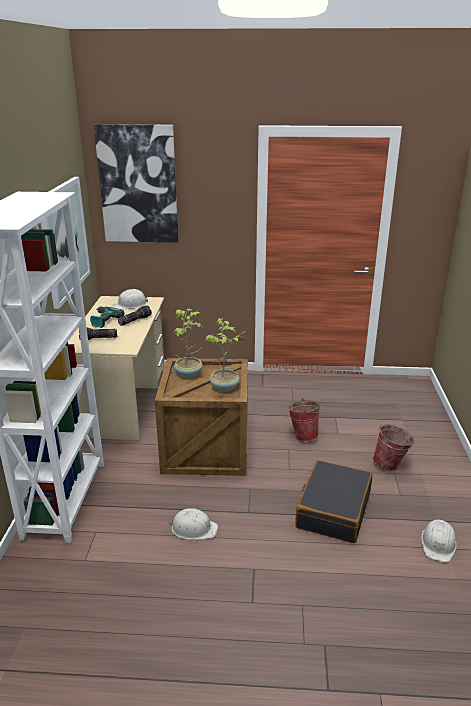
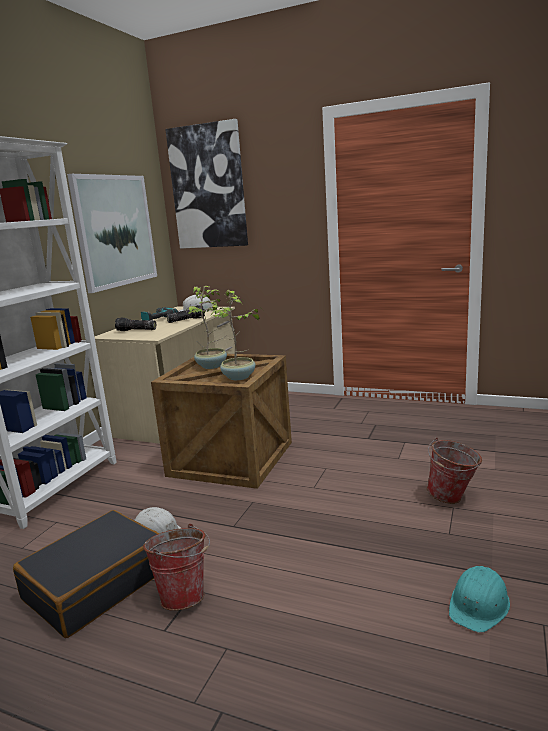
camera: 20 degrees right, 10 degrees down
bucket [288,398,323,441] -> bucket moved to [143,524,210,611]
black suitcase [295,460,372,543] -> black suitcase moved to [13,510,159,638]
white hard hat [421,520,457,562] -> turquoise hard hat [449,566,510,633]

